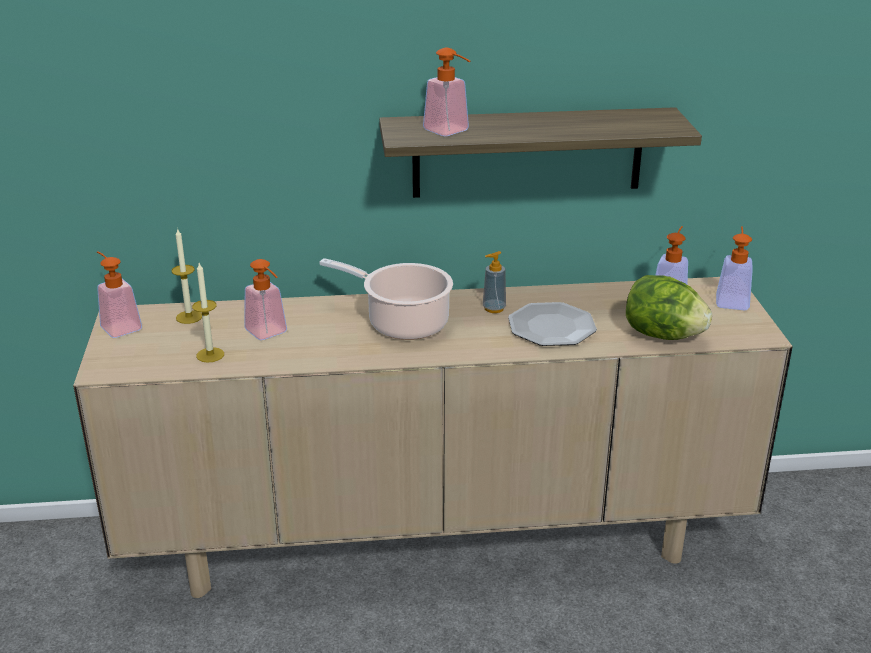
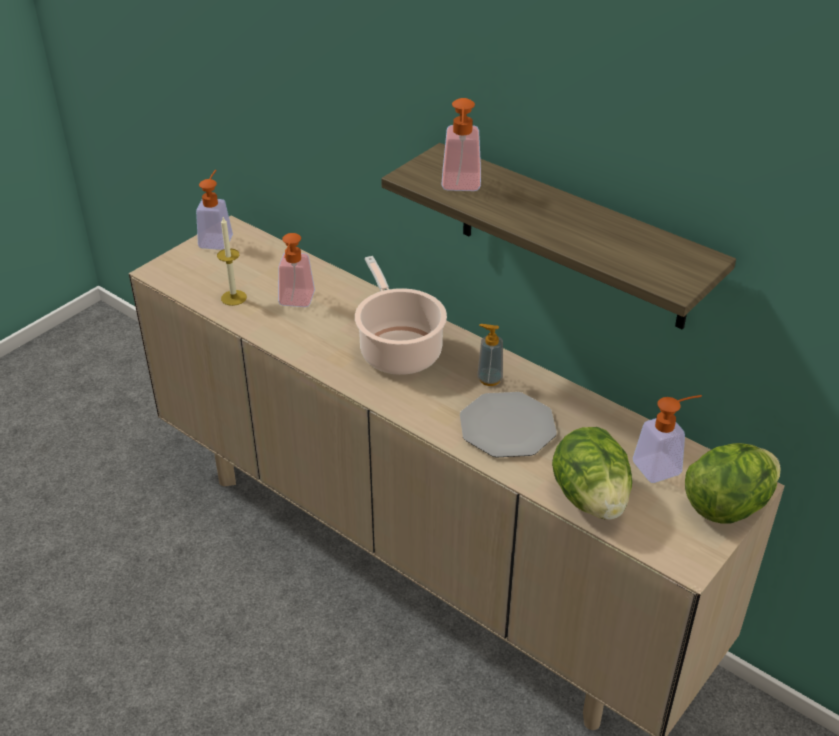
camera: 45 degrees right, 10 degrees up
candle [172,228,202,324] -> none
soap dispenser [716,226,753,310] -> lettuce [685,443,781,523]

